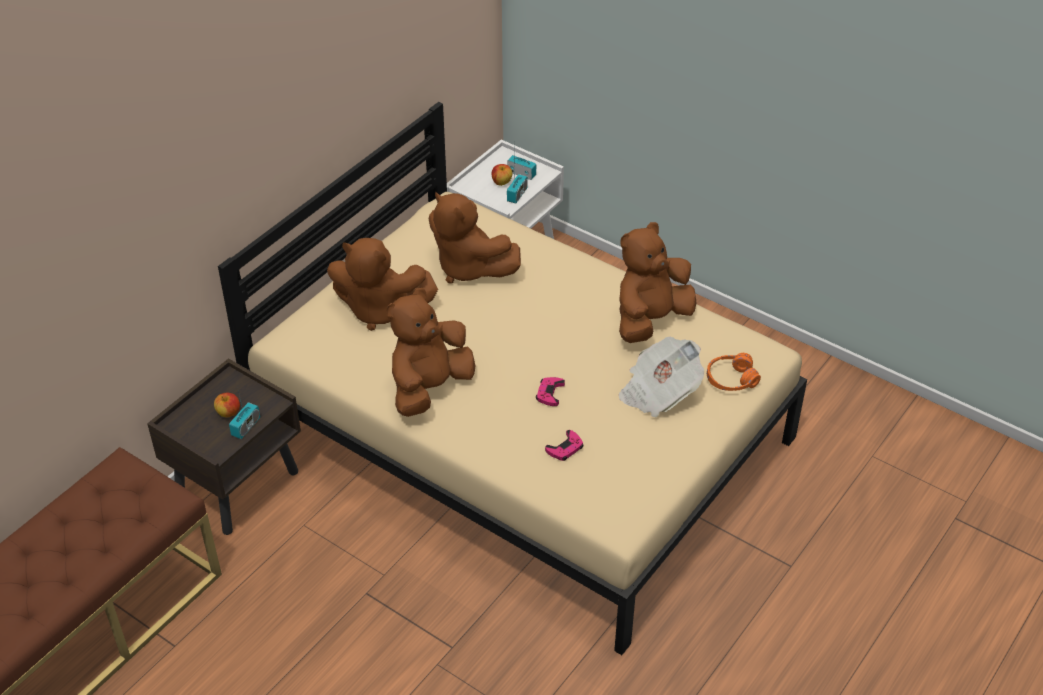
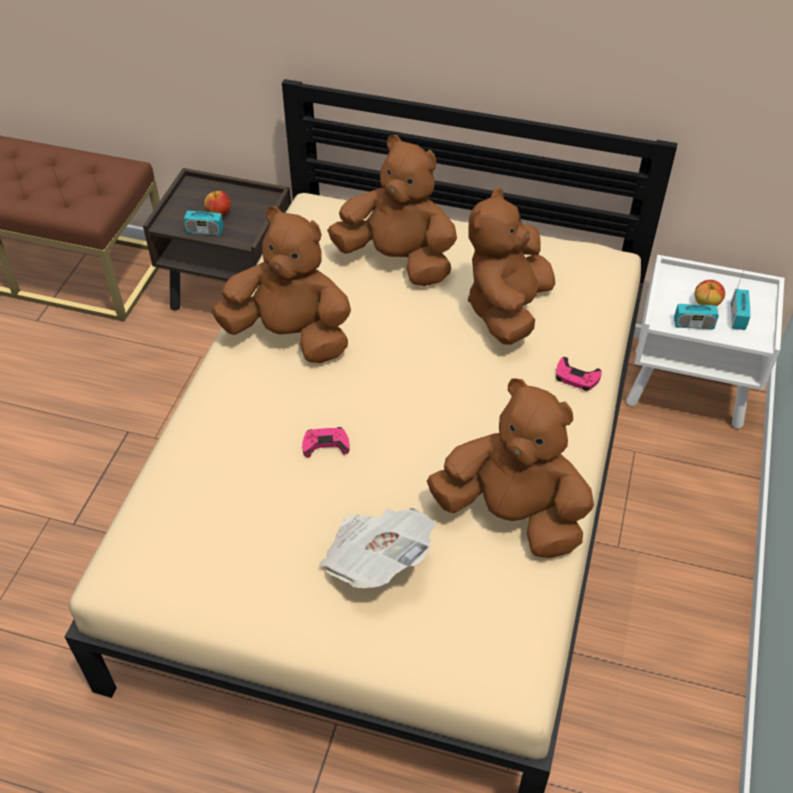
camera: 70 degrees right, 5 degrees up
brown plush toy [327,238,438,331] -> brown plush toy turned 120 degrees clockwise [327,135,457,286]
pink game controller [545,430,584,461] -> pink game controller moved to [556,357,602,391]
orange headphones [707,353,761,391] -> none

